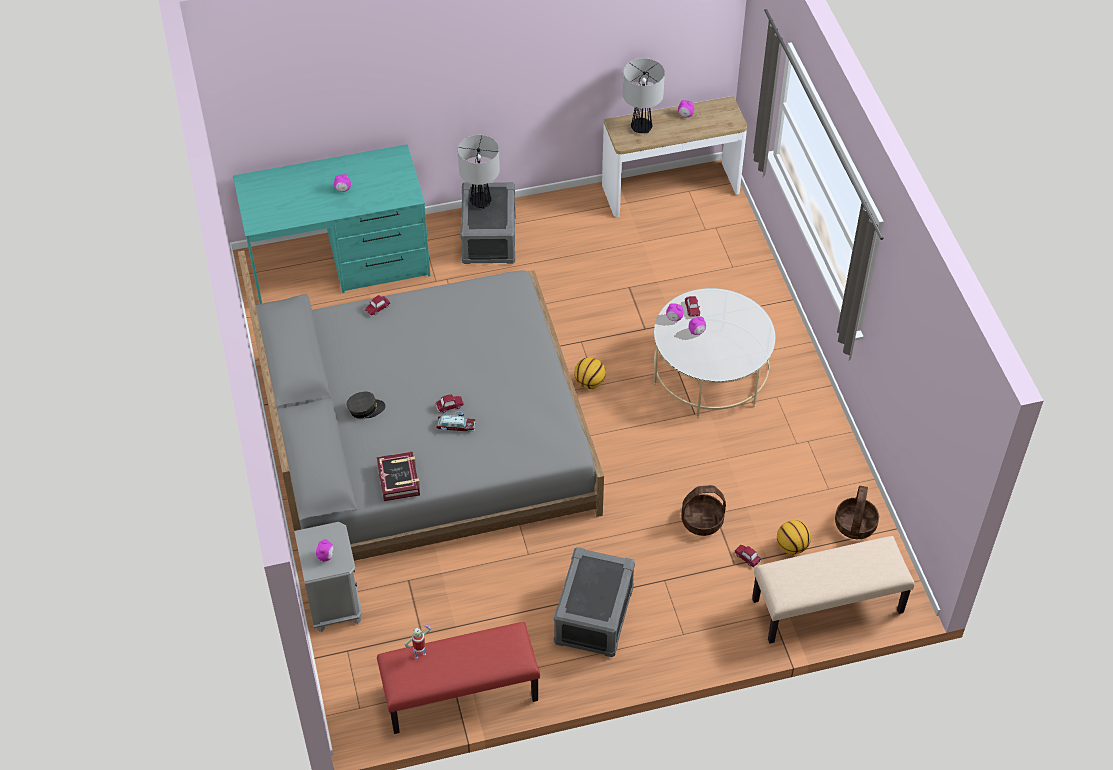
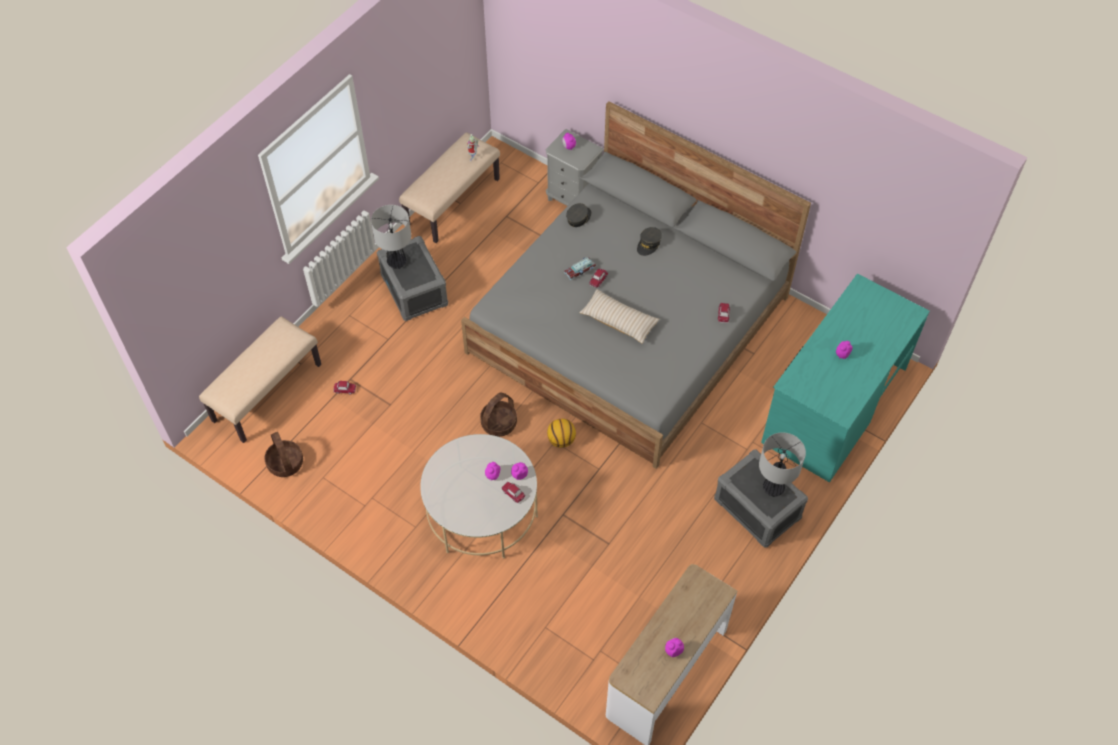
camera: 140 degrees right, 5 degrees up
book [377,452,420,501] -> grey cap [566,203,591,227]
red bench [377,622,540,734] -> beige bench [399,132,500,243]
table lamp [623,58,665,133] -> table lamp moved to [371,205,411,269]
basket [681,485,726,536] -> basket moved to [480,392,517,437]
basketball [777,520,811,555] -> none
none -> beige pillow [579,289,659,344]

